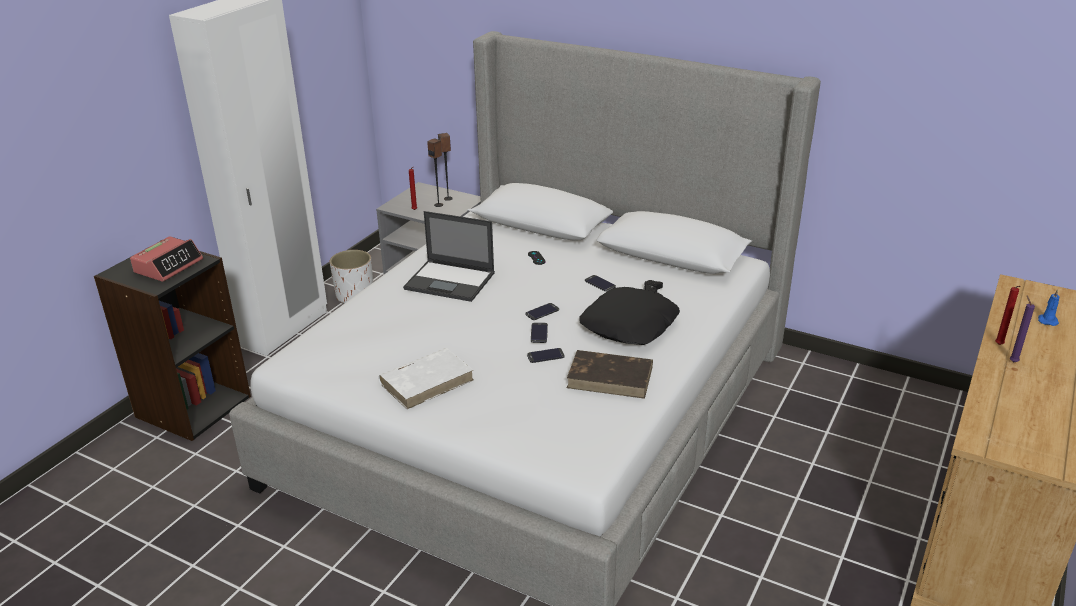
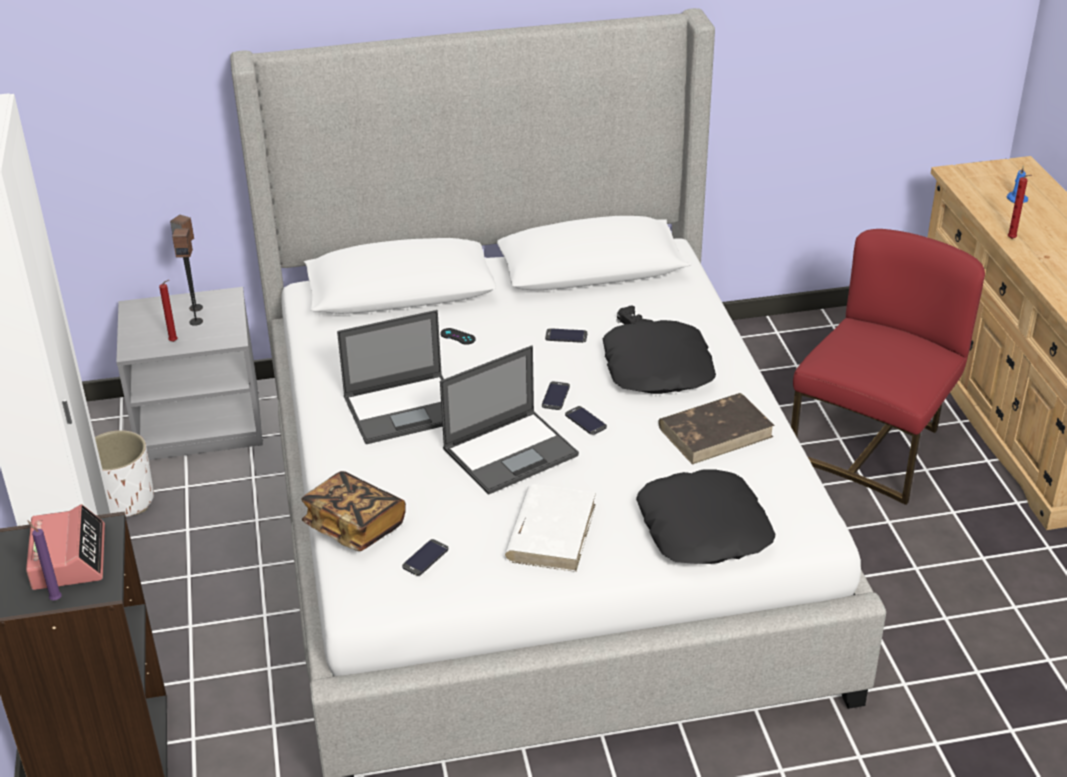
camera: 40 degrees left, 5 degrees up
phone [527,348,565,363] -> phone moved to [402,539,448,576]
purple candle [1010,295,1035,362] -> purple candle moved to [27,520,62,600]
none -> book [301,471,406,551]
none -> laptop [440,345,579,495]
none -> black pillow [636,469,775,564]
none -> red chair [791,229,985,505]

